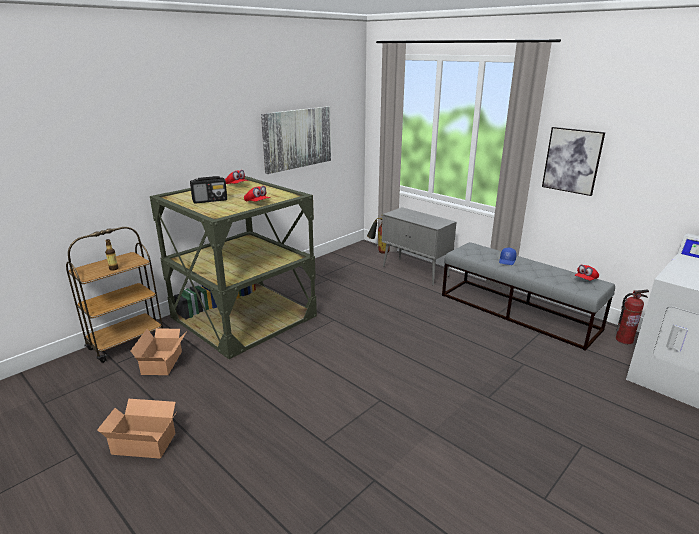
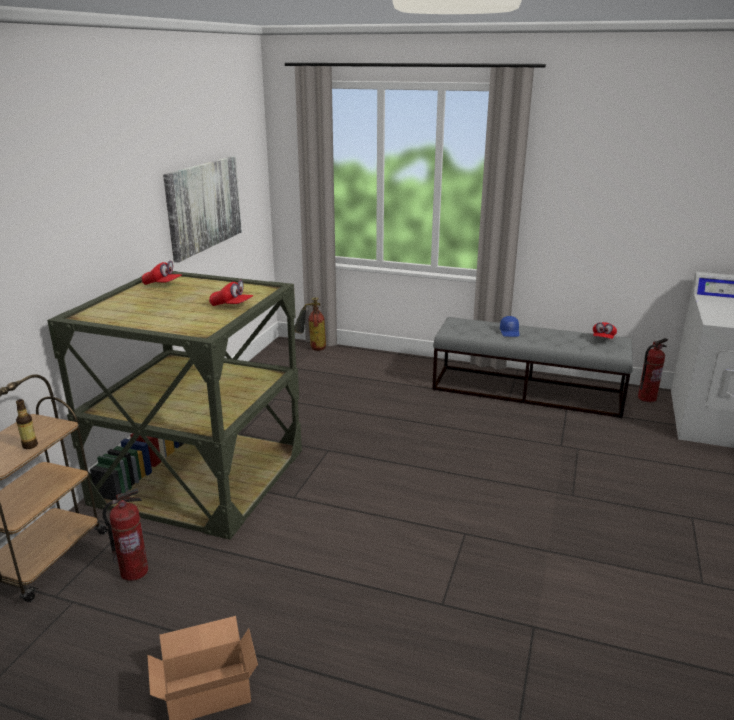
camera: 25 degrees left, 0 degrees up
cardboard box [131,329,187,375] -> fire extinguisher [103,488,148,581]
radio [190,176,227,204] -> none
grey cabinet [382,207,457,286] -> none
picture [542,127,605,196] -> none

